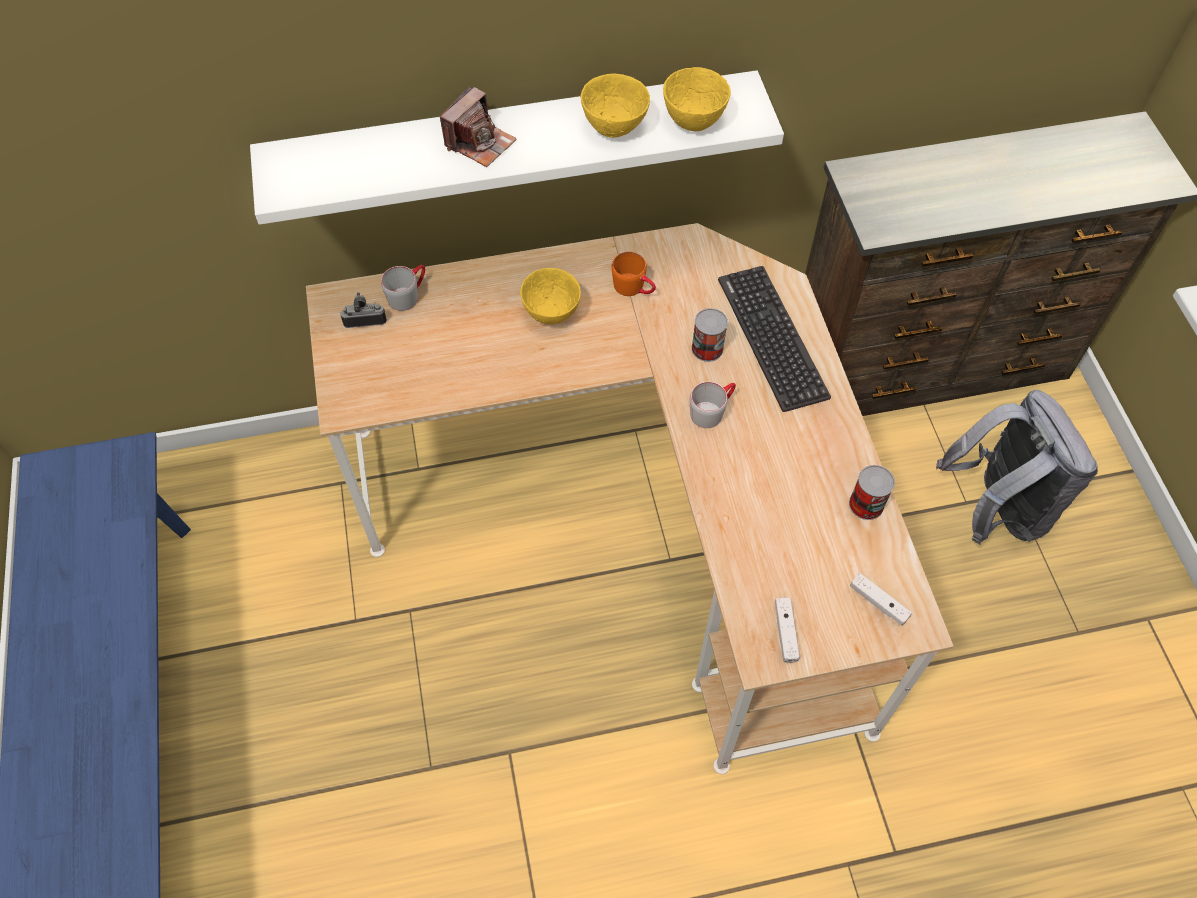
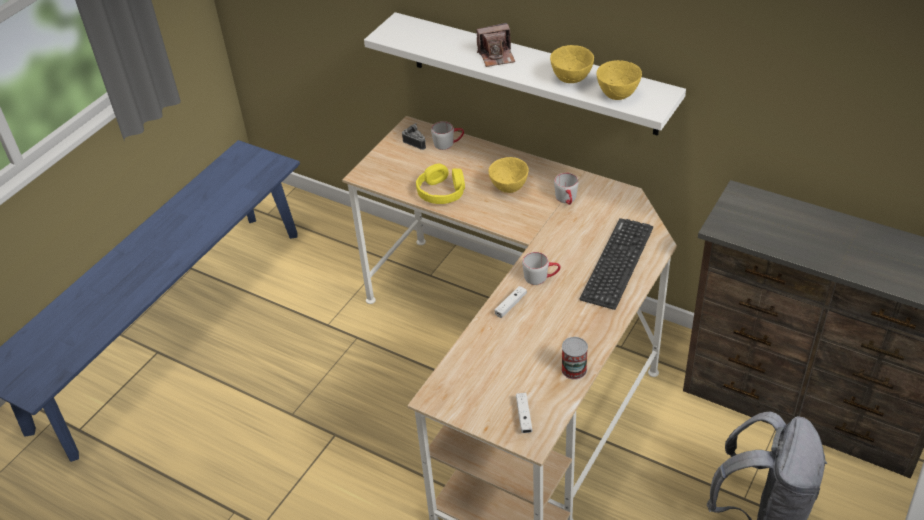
camera: 45 degrees right, 15 degrees down
orange mug [612,252,656,296] -> grey mug [554,173,578,205]
can [692,308,728,362] -> none
white game controller [775,597,800,663] -> white game controller moved to [494,286,527,318]
none -> yellow headphones [416,164,465,204]

